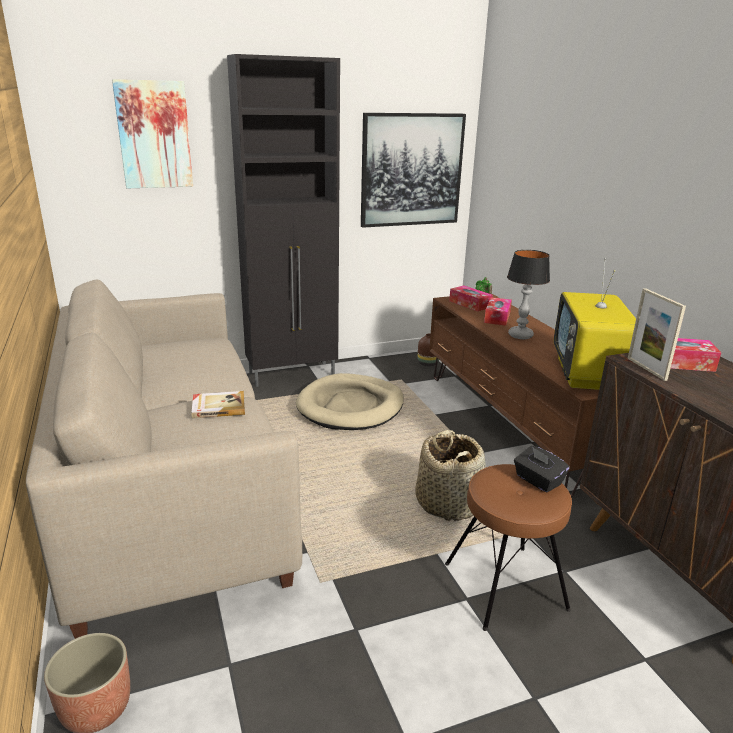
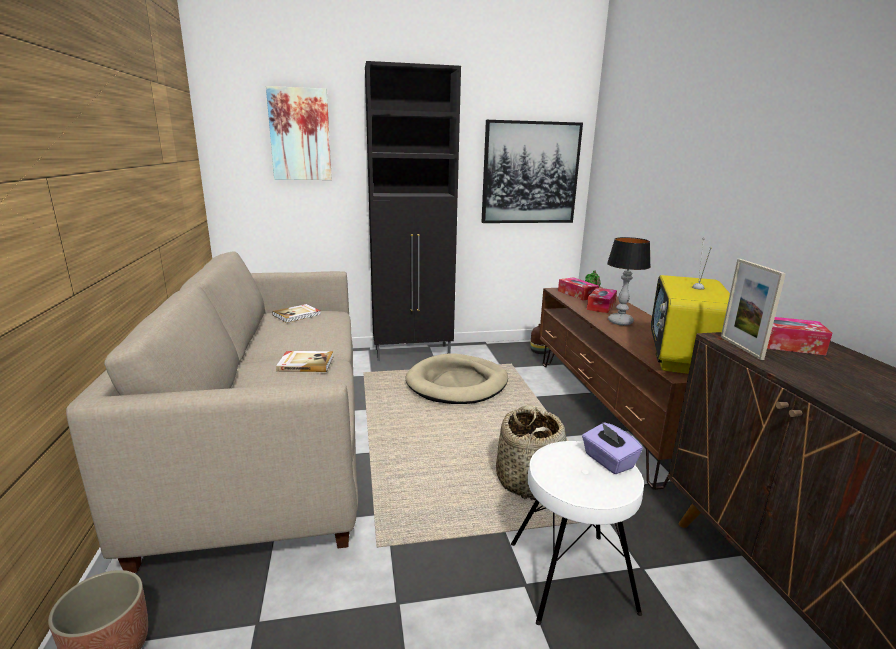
camera: 10 degrees right, 5 degrees down
brown stool [445,464,572,631] -> white stool [511,441,644,625]
black tissue box [514,446,570,493] -> purple tissue box [582,422,643,475]
none -> book [272,304,321,323]

